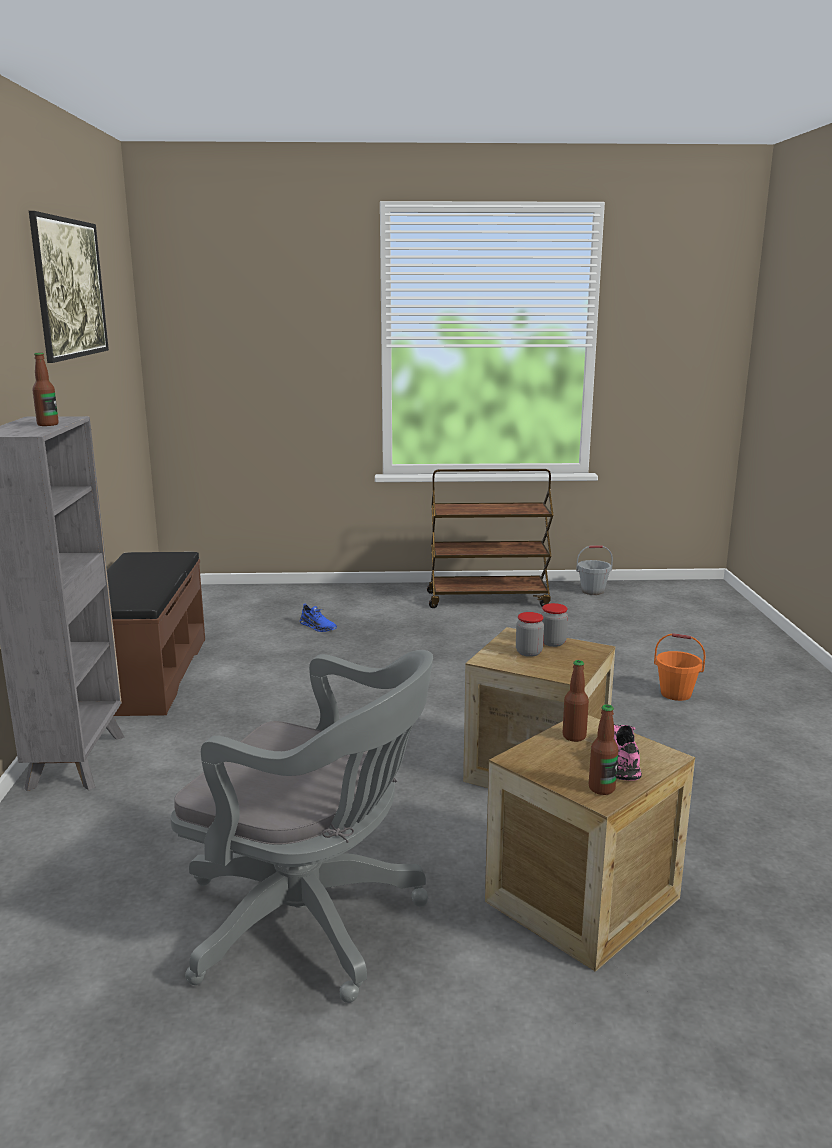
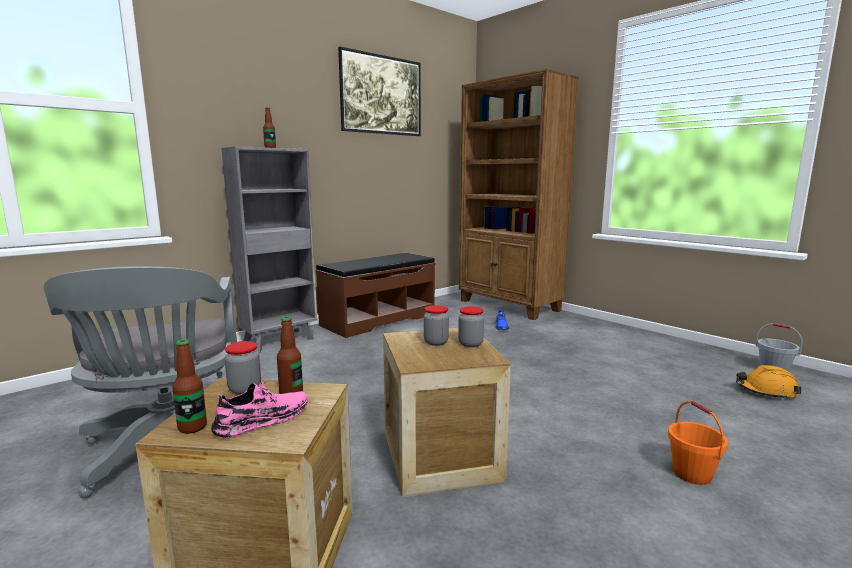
camera: 50 degrees right, 5 degrees down
brown cart [427,469,553,608] -> none
none -> jar [225,341,261,395]
none -> brown bookcase [459,69,579,320]
none -> orange hard hat [736,365,801,400]

